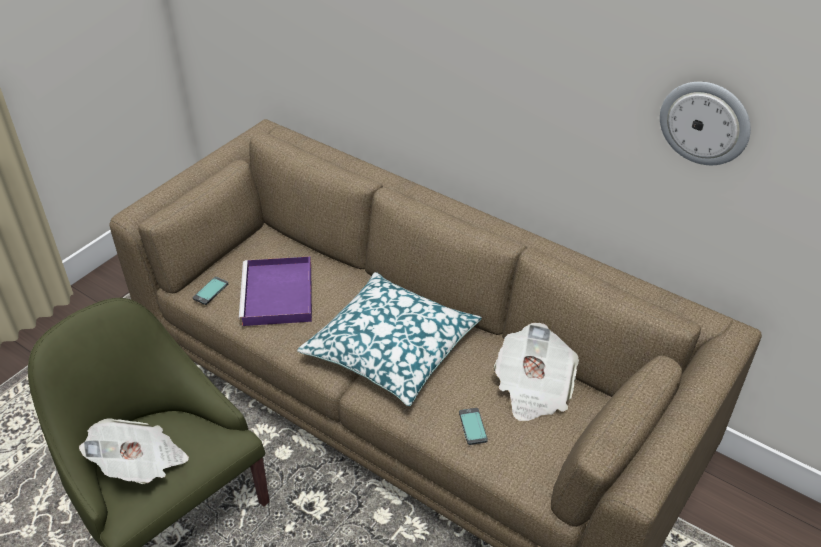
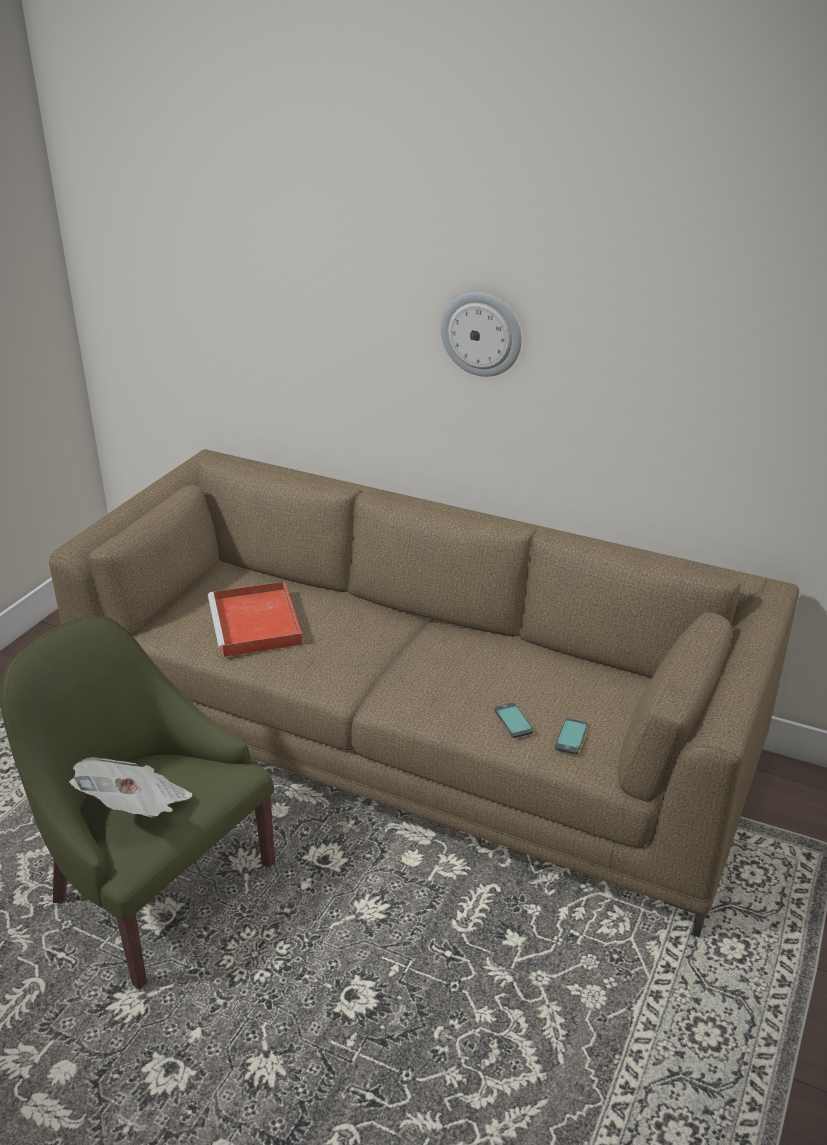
camera: 10 degrees left, 10 degrees down
phone [193,277,228,305] -> phone moved to [555,718,588,755]
purple tray [239,256,312,326] -> red tray [208,581,303,657]
pillow [297,272,482,406] -> none
newspaper [494,323,579,421] -> none
wall clock [660,82,751,165] -> wall clock moved to [441,292,522,377]

